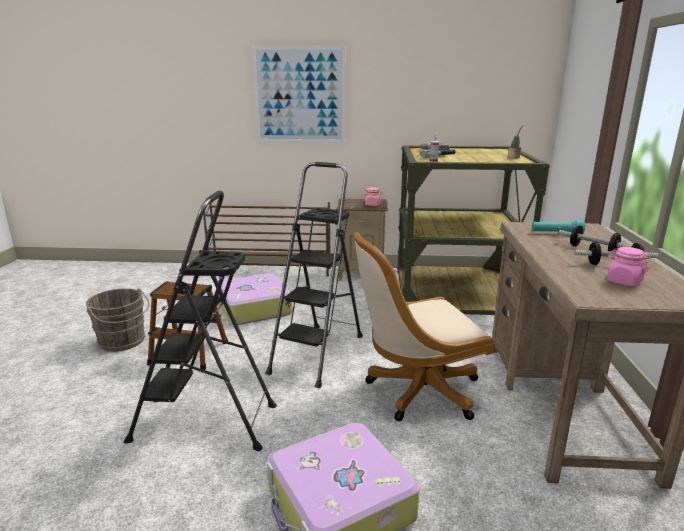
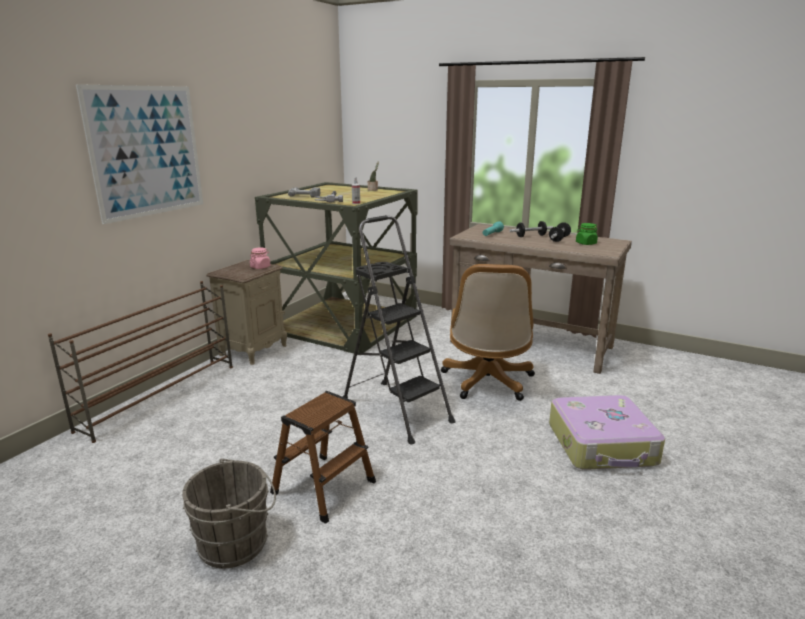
camera: 65 degrees left, 0 degrees up
step ladder [124,191,277,451] -> none
suitcase [218,273,293,325] -> none
pink jar [607,247,650,286] -> green jar [576,223,598,245]

